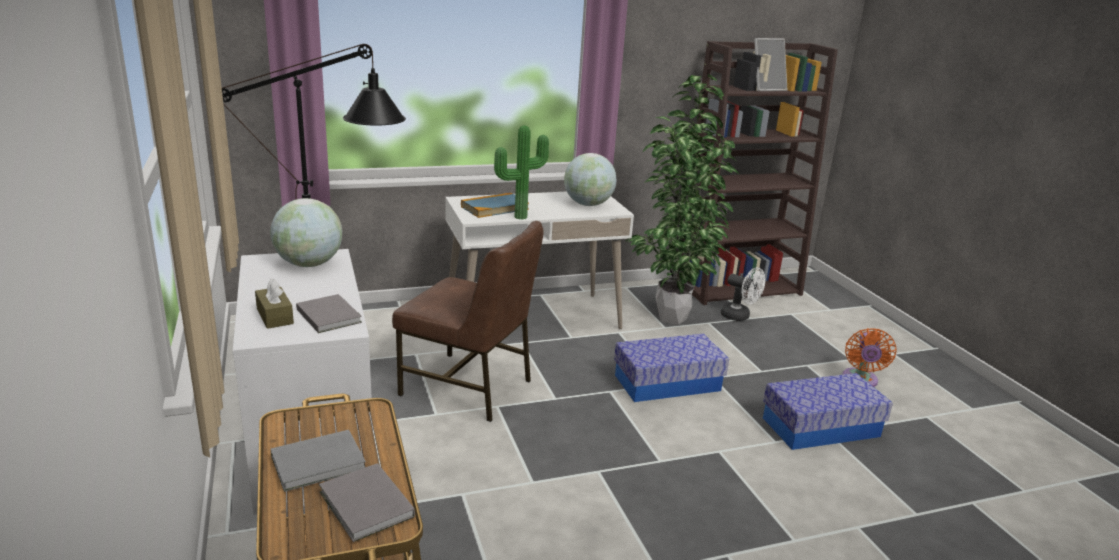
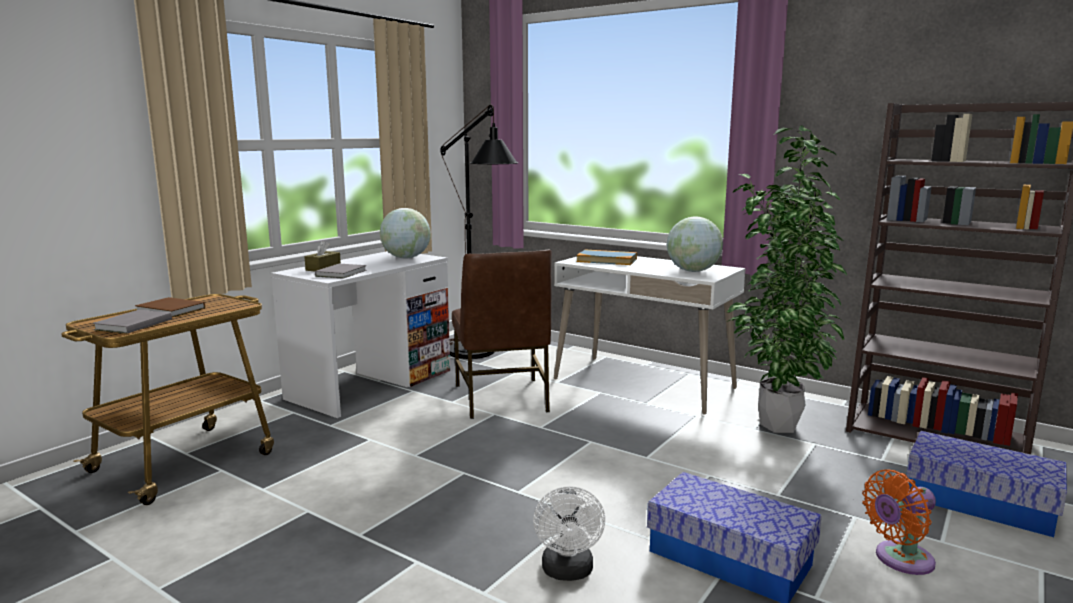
camera: 55 degrees right, 10 degrees down
grey book [271,430,366,492] -> brown book [135,297,205,317]
potted plant [494,126,549,220] -> none
storage box [614,334,729,402] -> storage box moved to [906,431,1067,537]
white fan [721,267,765,321] -> white fan moved to [533,486,605,581]
picture frame [754,38,787,91] -> none

